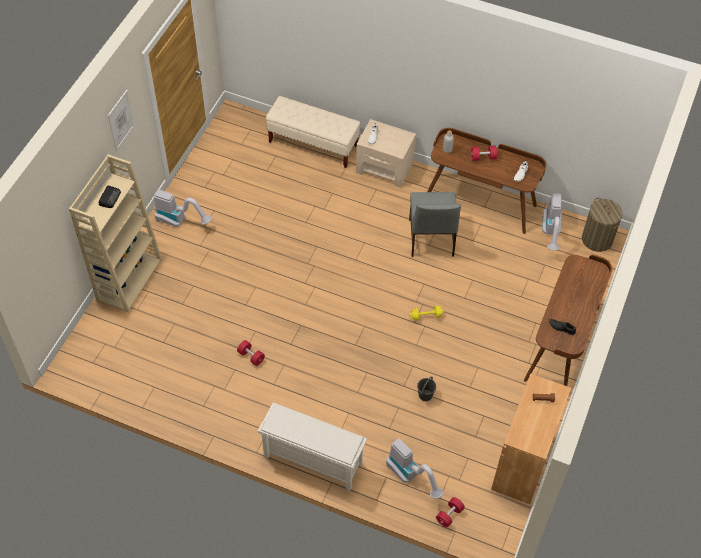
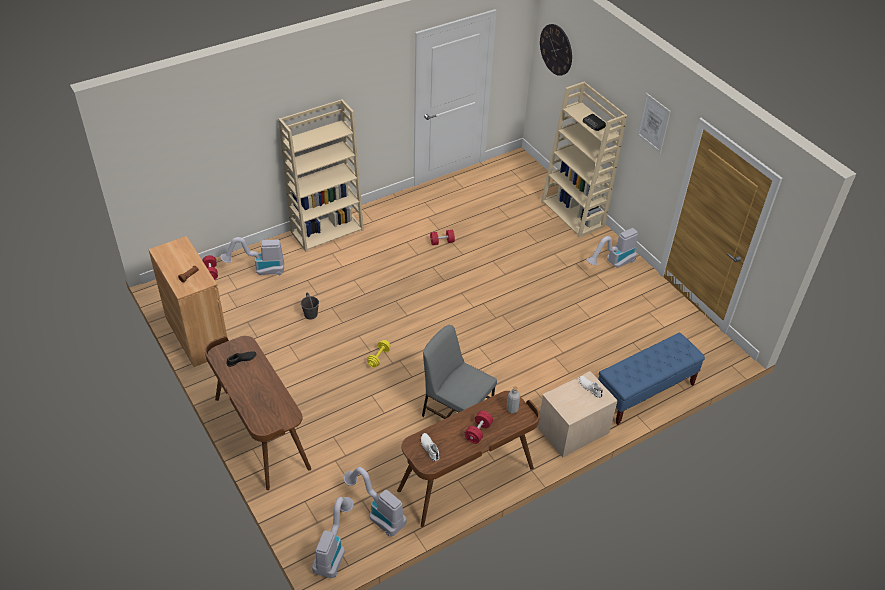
camera: 125 degrees right, 10 degrees down
white shoe rack [258,403,367,491] -> beige bookcase [279,99,364,252]
beige bench [266,96,360,168] -> blue bench [598,333,705,425]
laundry basket [582,198,623,252] -> vacuum cleaner [312,497,354,578]
none -> wall clock [540,24,572,76]

